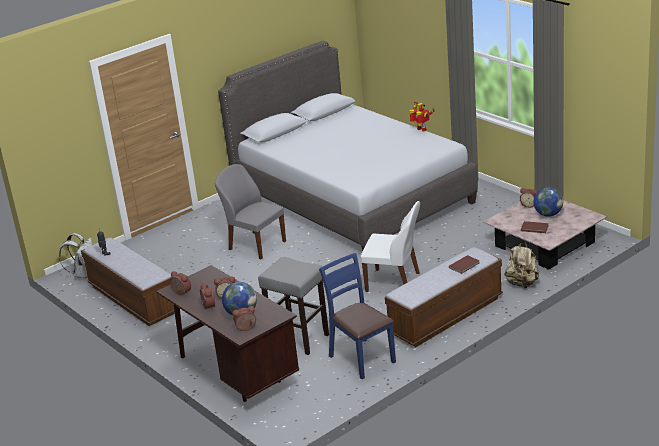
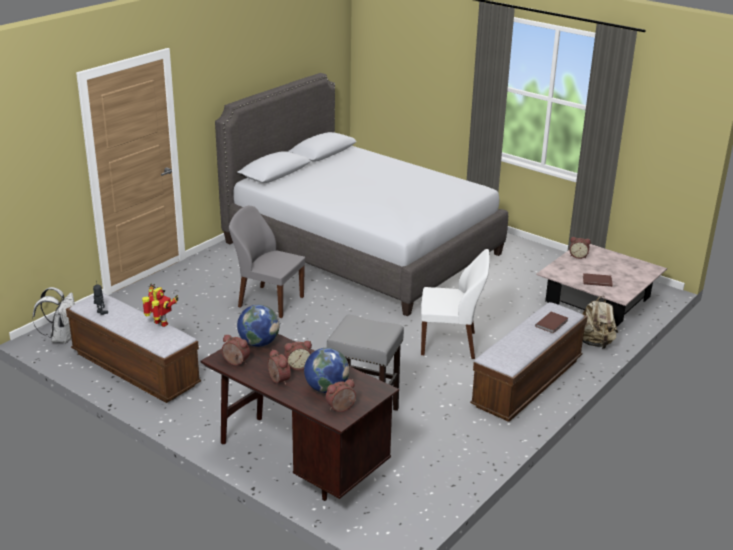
camera: 15 degrees left, 0 degrees up
blue chair [319,253,396,379] -> none
toy robot [409,101,435,131] -> toy robot moved to [142,284,178,327]
globe [534,187,563,217] -> globe moved to [237,305,279,347]

